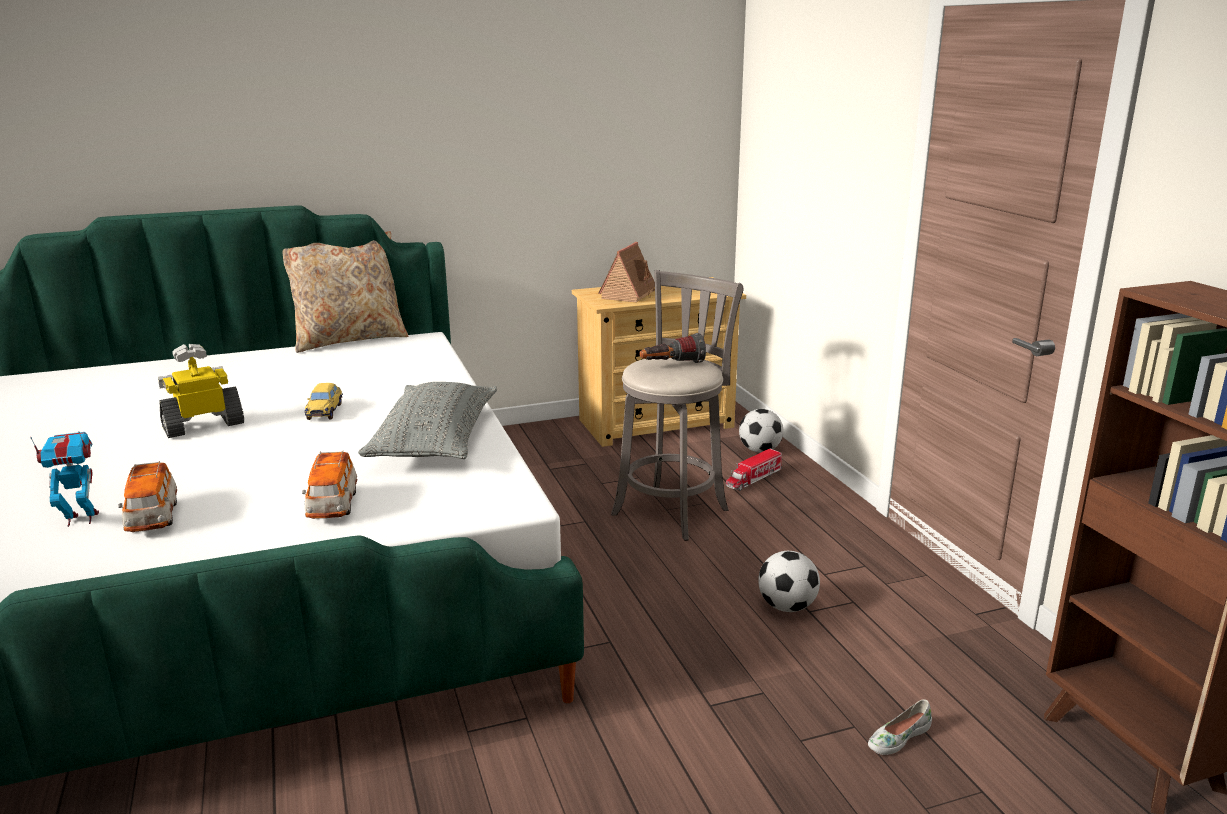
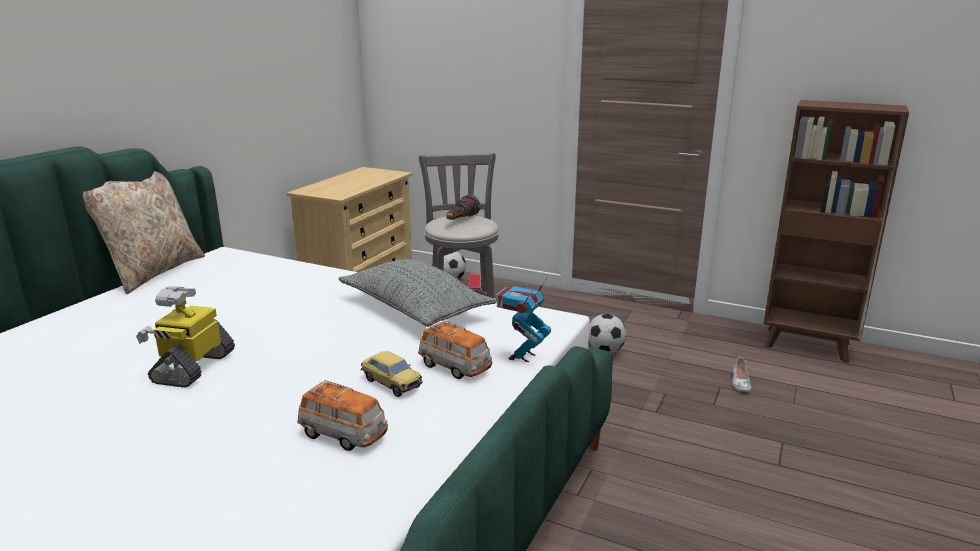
camera: 45 degrees left, 0 degrees up
toy robot [30,431,99,527] -> toy robot moved to [495,278,551,362]
toy car [305,383,343,420] -> toy car moved to [361,351,423,397]
toy house [598,242,655,303] -> none

